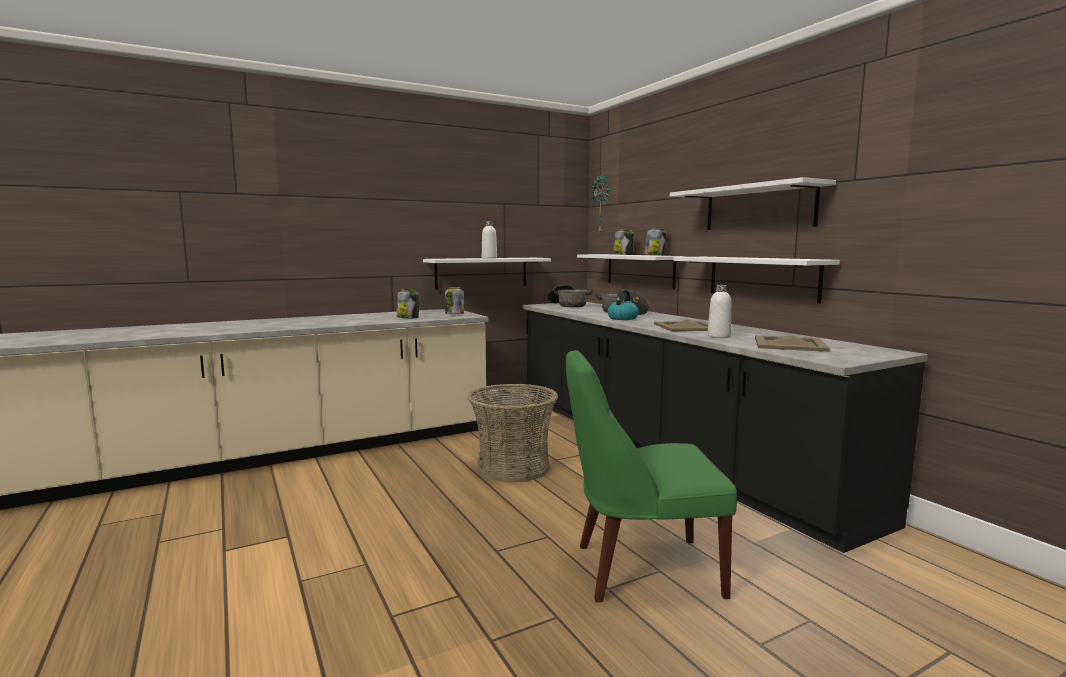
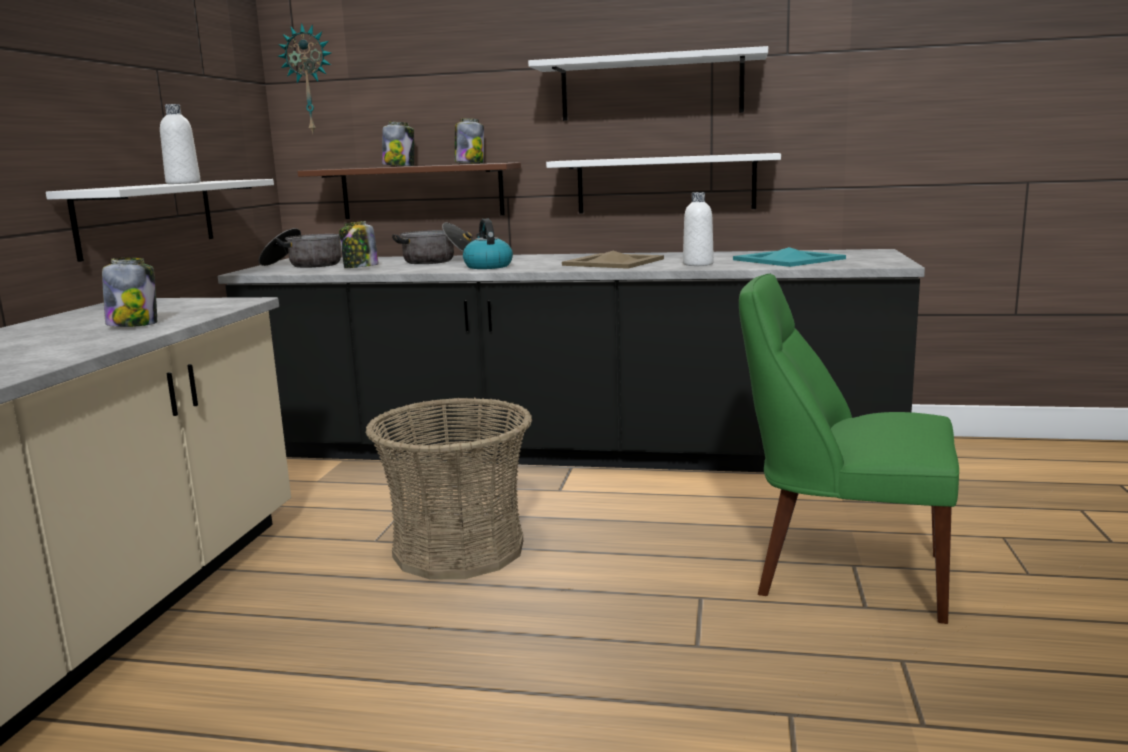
camera: 50 degrees left, 5 degrees up
jar [445,287,464,314] -> jar moved to [339,221,379,268]
green chair [566,350,737,602] -> green chair turned 75 degrees clockwise [739,274,959,624]
white shelf [577,254,685,289] -> brown shelf [298,162,521,219]
beige tray [755,335,830,352] -> turquoise tray [733,247,846,267]

